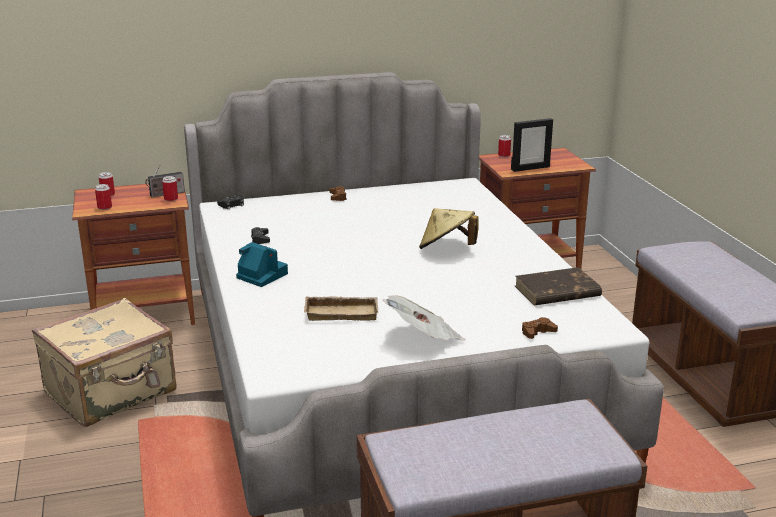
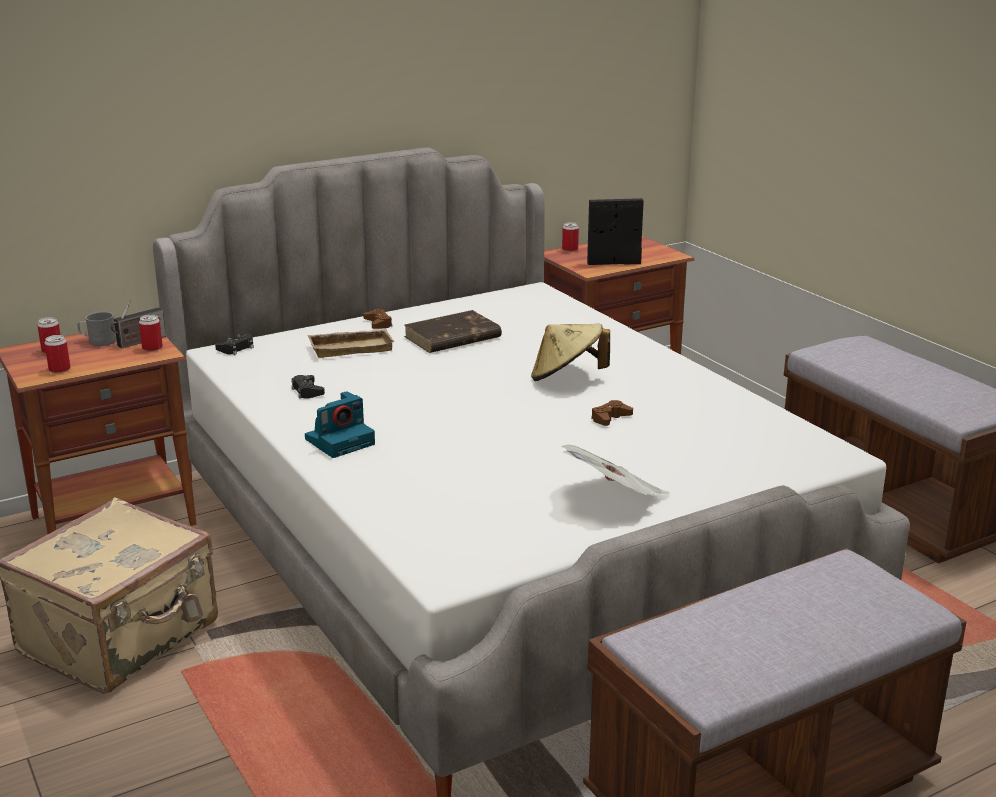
camera: 15 degrees left, 0 degrees up
camera [236,242,288,287] -> camera turned 120 degrees clockwise [305,391,375,458]
beige tray [304,296,379,321] -> beige tray moved to [308,329,395,358]
picture frame [511,118,553,172] -> picture frame turned 150 degrees counterclockwise [587,198,644,265]
brown book [515,267,602,306] -> brown book moved to [404,310,502,353]
brown game controller [522,317,558,339] -> brown game controller moved to [591,400,633,426]
none -> grey mug [78,312,117,346]

